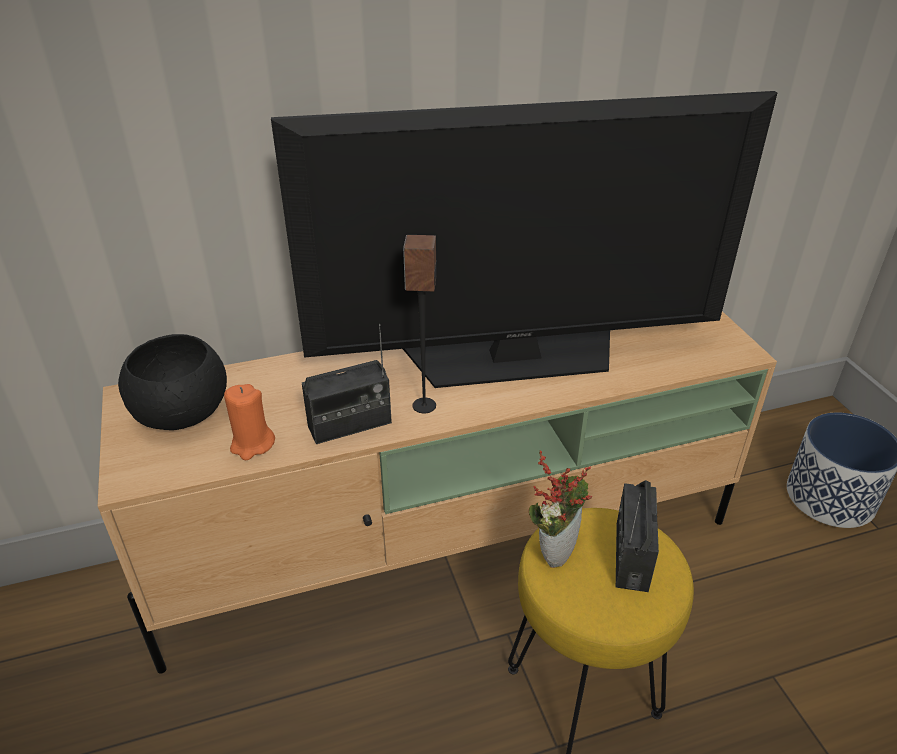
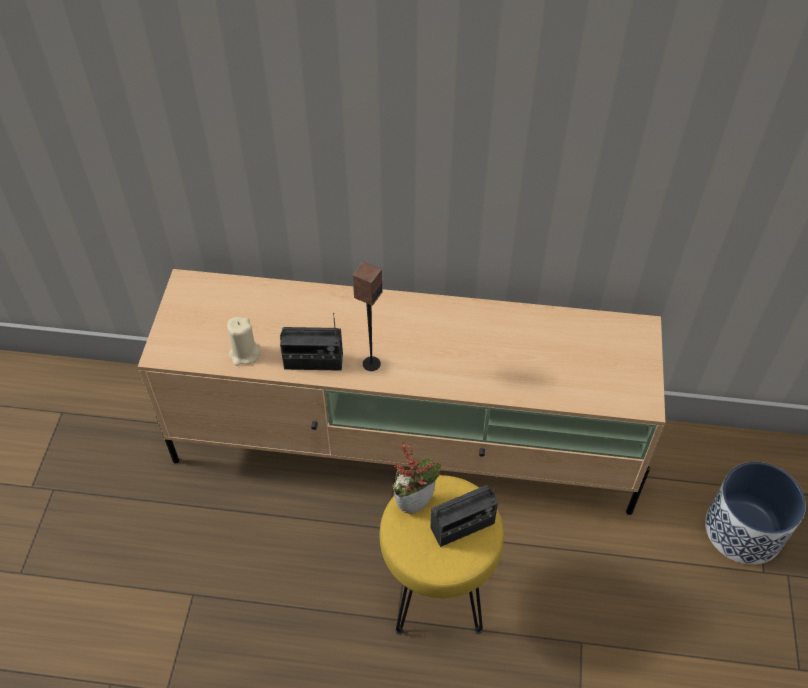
camera: 25 degrees right, 15 degrees up
black bowl [118,334,227,430] -> none
orange candle [224,384,275,460] -> beige candle [227,317,261,366]
television [271,91,777,388] -> none
radio [616,480,659,592] -> radio turned 150 degrees counterclockwise [430,477,498,547]

